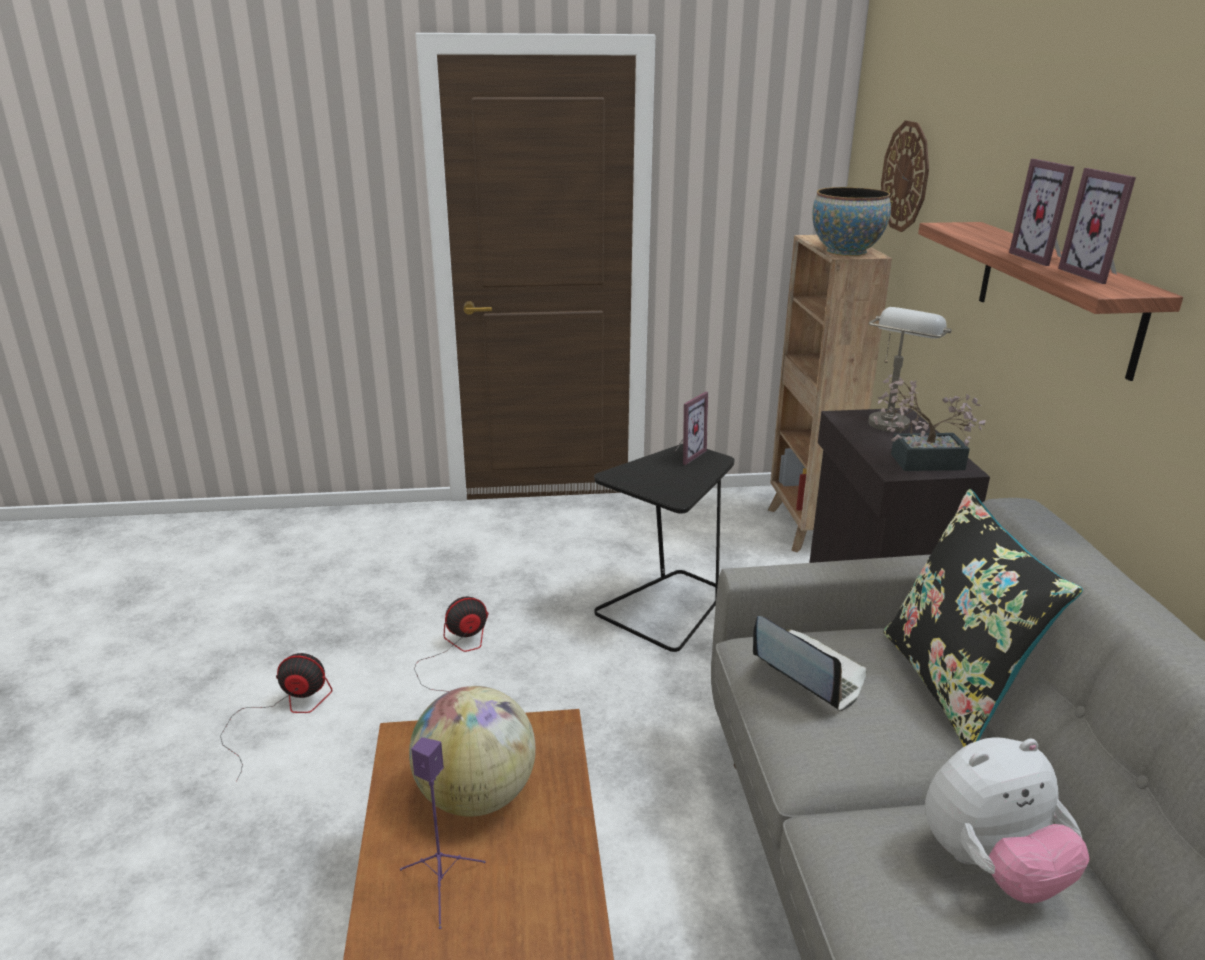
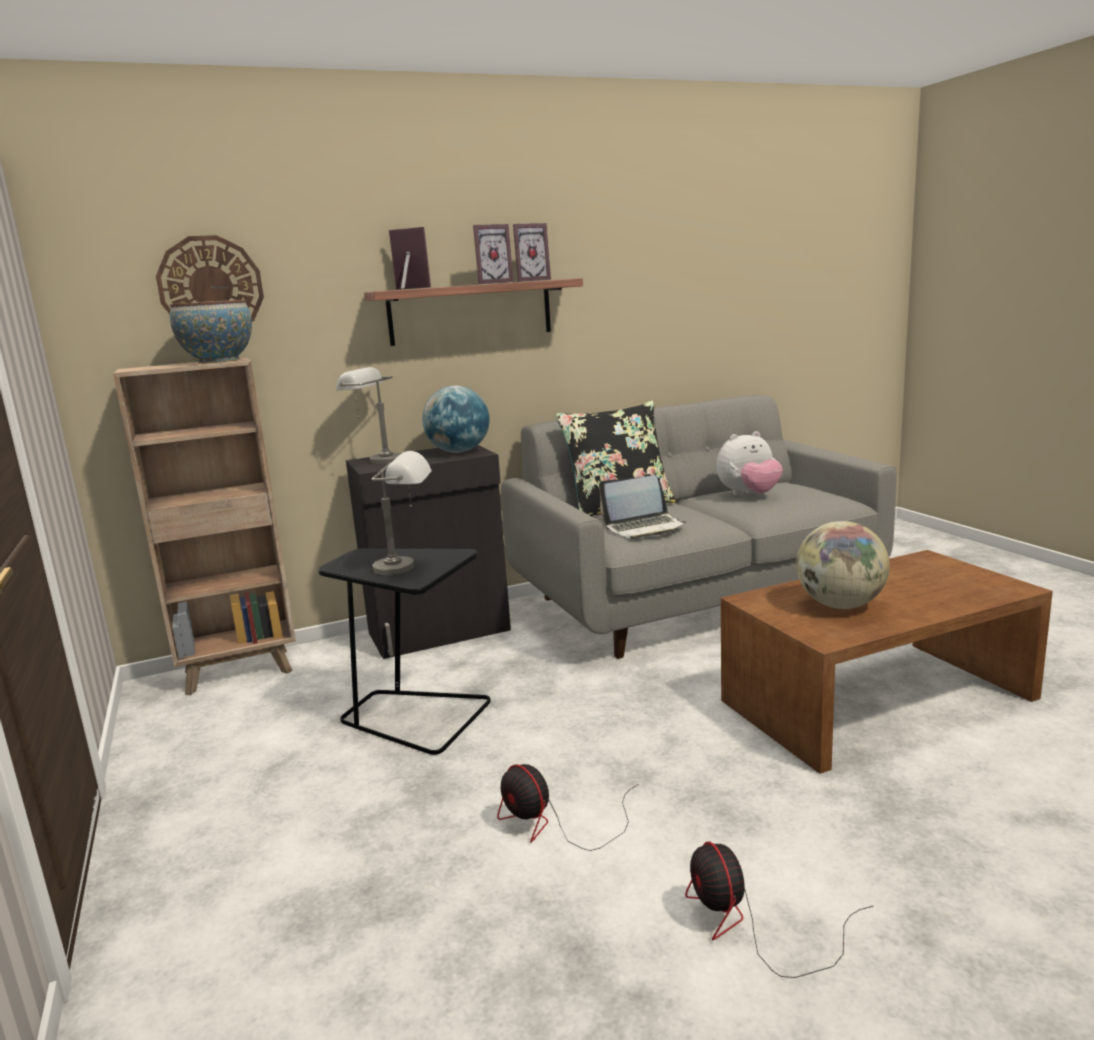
camera: 105 degrees left, 10 degrees down
purple speaker [400,737,486,929] -> none
picture frame [674,392,708,465] -> picture frame moved to [389,227,431,290]
laptop [753,616,867,712] -> laptop turned 135 degrees counterclockwise [599,475,687,539]
potted plant [874,374,986,471] -> globe [422,386,489,453]
plush toy [925,737,1090,903] -> plush toy turned 105 degrees clockwise [716,431,783,496]
none -> grey table lamp [372,451,432,575]

